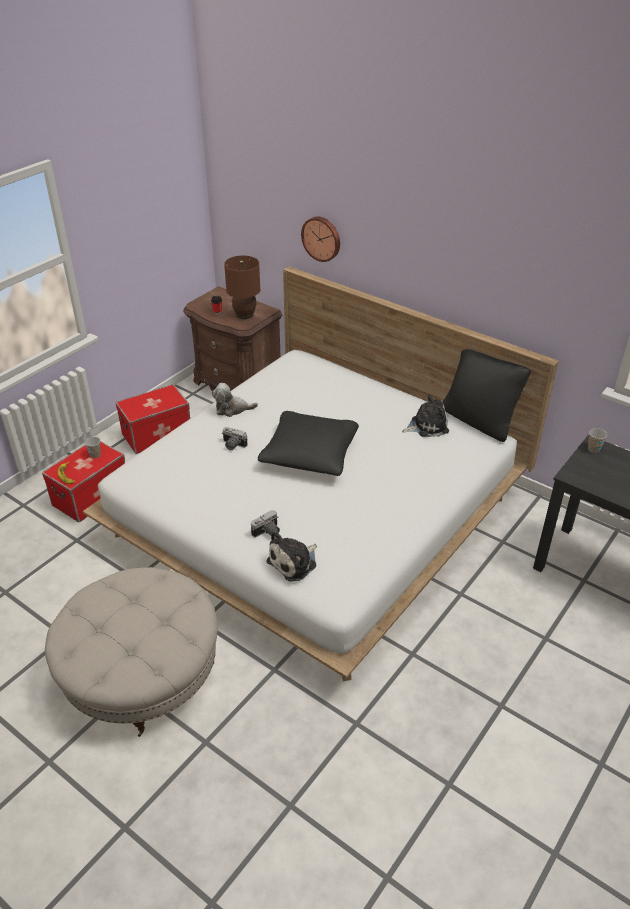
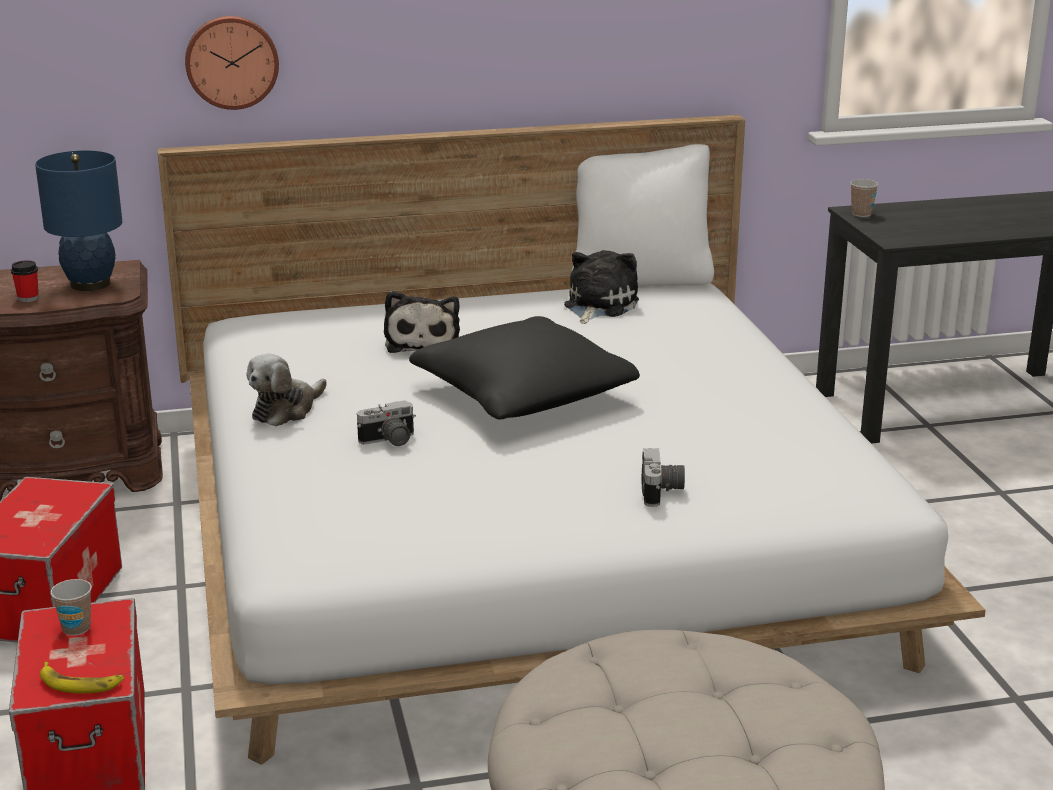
camera: 50 degrees left, 15 degrees down
brown table lamp [224,256,260,319] -> blue table lamp [35,151,122,291]
plush toy [266,531,317,582] -> plush toy moved to [384,291,460,353]
black pillow [443,349,531,442] -> white pillow [572,144,714,286]

